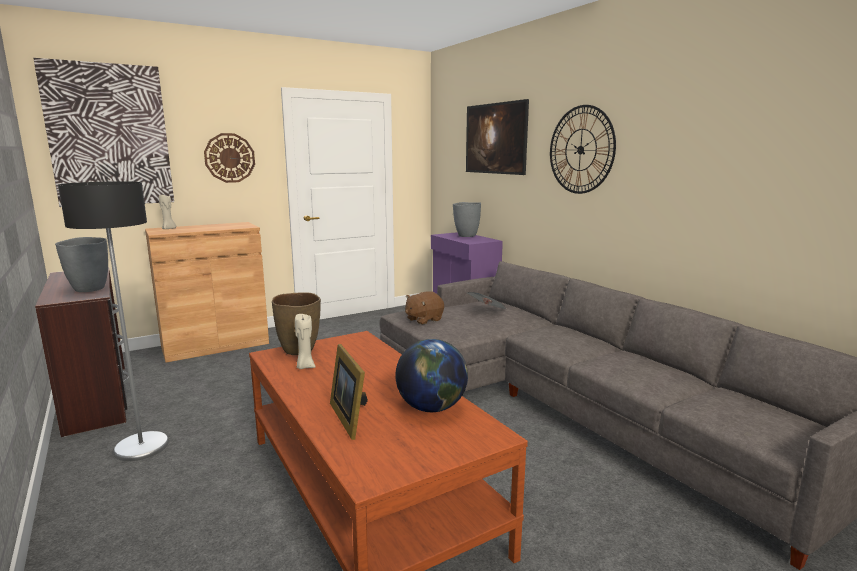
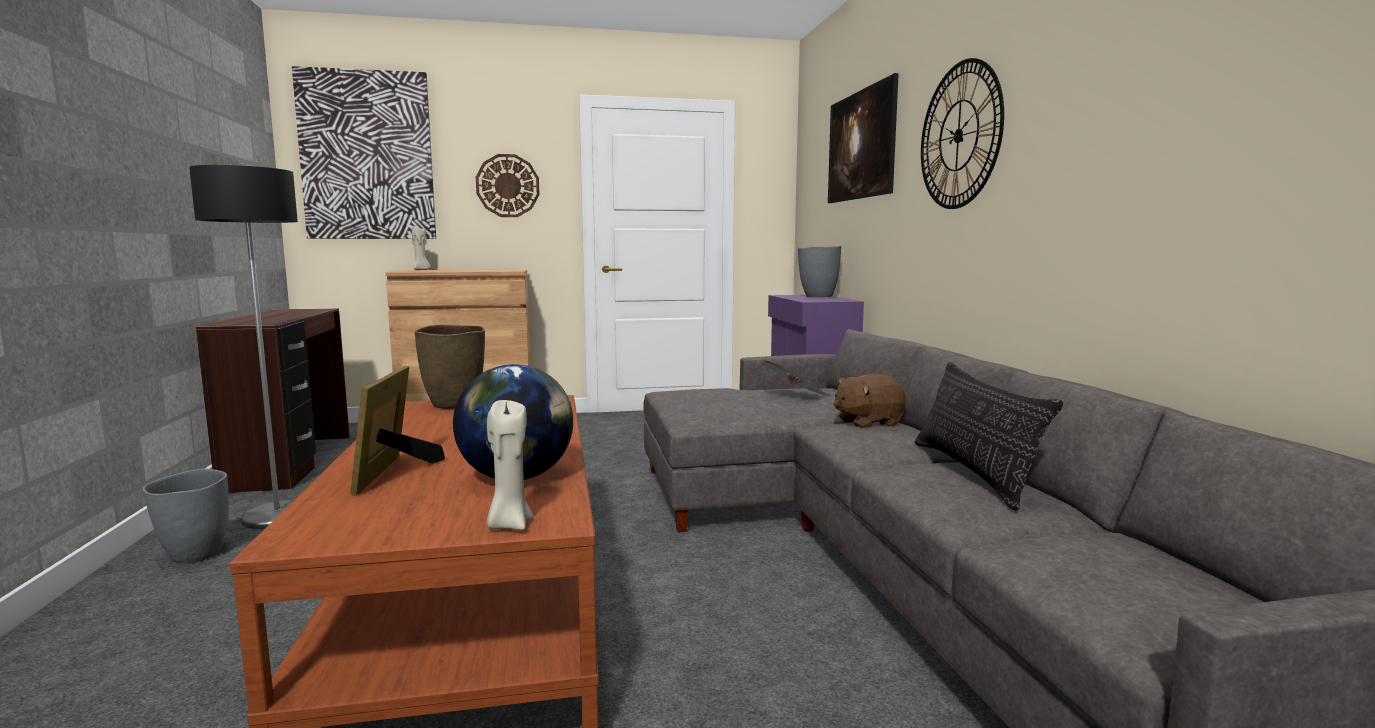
camera: 20 degrees right, 5 degrees down
grey vase [55,237,108,292] -> grey vase moved to [143,469,229,564]
beige candle [295,314,316,369] -> beige candle moved to [487,400,533,530]
brown plush toy [405,291,444,325] -> brown plush toy moved to [834,374,906,428]
none -> pillow [915,362,1063,511]

